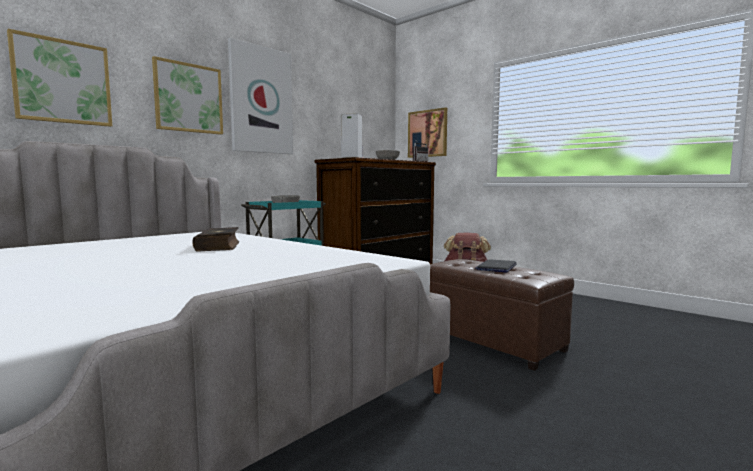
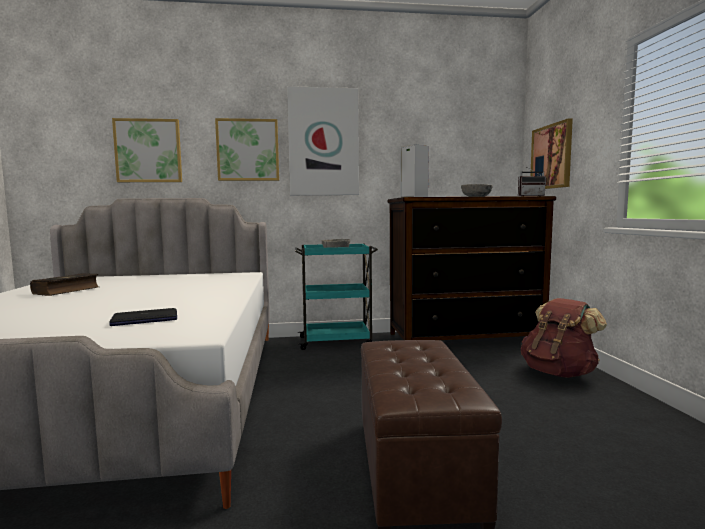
camera: 40 degrees right, 0 degrees up
book [192,227,240,252] -> book moved to [30,273,98,296]
laptop [475,259,517,273] -> laptop moved to [109,308,177,326]

